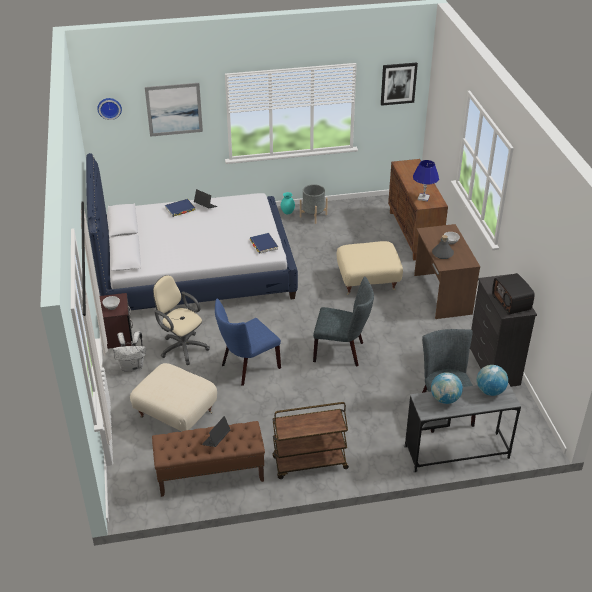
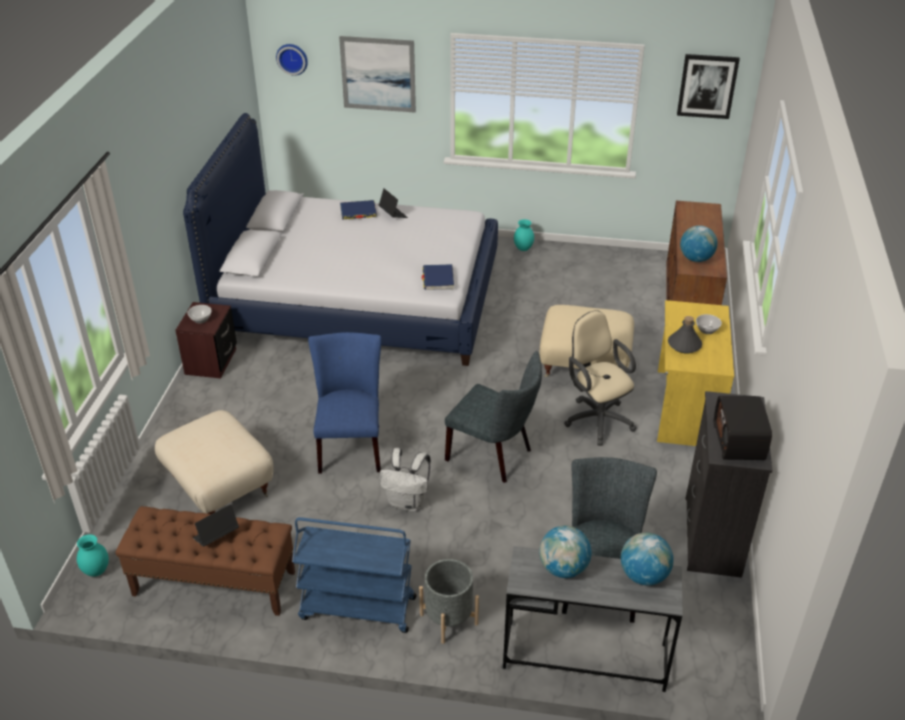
camera: 20 degrees right, 0 degrees up
white backpack [113,331,146,372] -> white backpack moved to [380,448,431,511]
beige office chair [153,275,210,365] -> beige office chair moved to [564,310,637,446]
blue chair [215,298,281,386] -> blue chair turned 105 degrees clockwise [308,332,381,474]
brown cart [272,402,349,479] -> blue cart [292,517,416,633]
grey planter [300,184,328,224] -> grey planter moved to [419,559,479,644]
blue table lamp [413,160,439,202] -> globe [680,225,718,262]
brown desk [414,224,480,319] -> yellow desk [657,300,734,446]
none -> turquoise vase [77,534,109,577]

